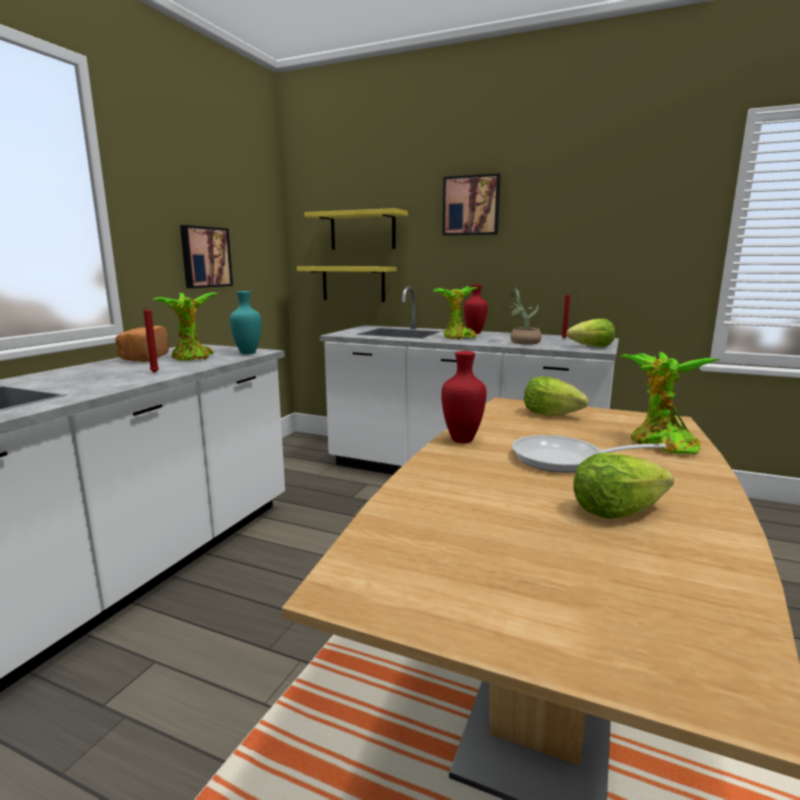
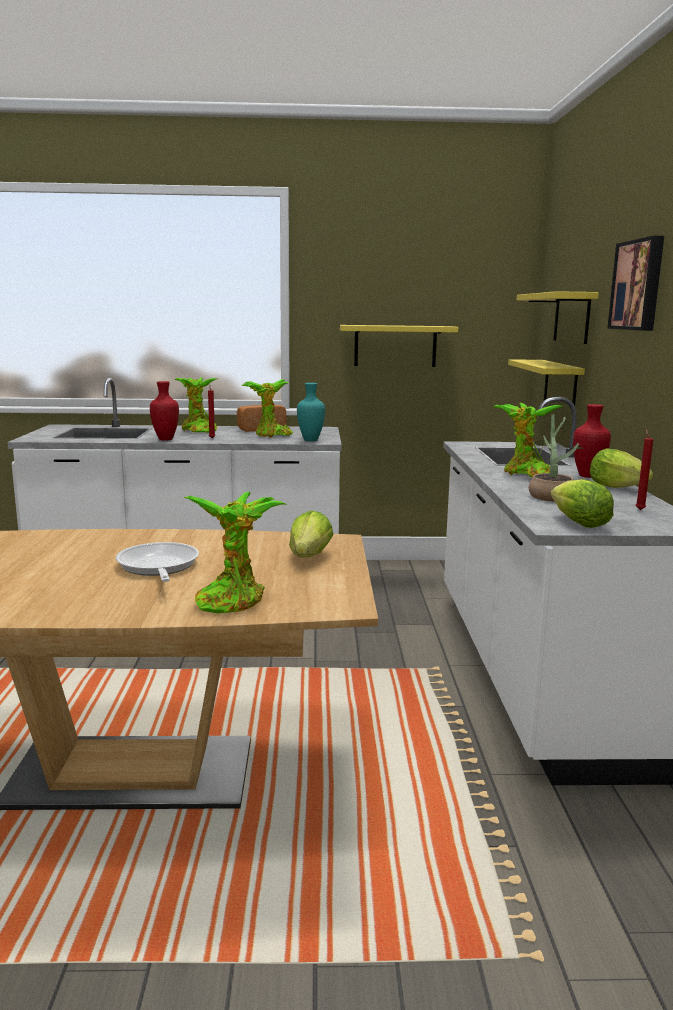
camera: 65 degrees right, 0 degrees up
picture [180,225,233,288] -> yellow shelf [340,325,458,367]
red vase [441,351,487,443] -> red vase moved to [150,381,179,441]
lettuce [573,453,674,519] -> lettuce moved to [590,448,653,488]
none -> potted plant [174,377,217,433]

